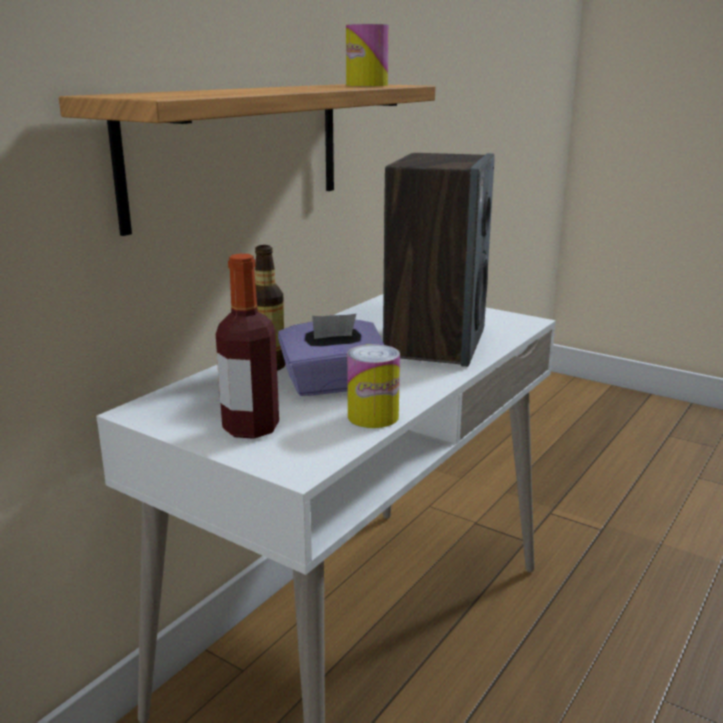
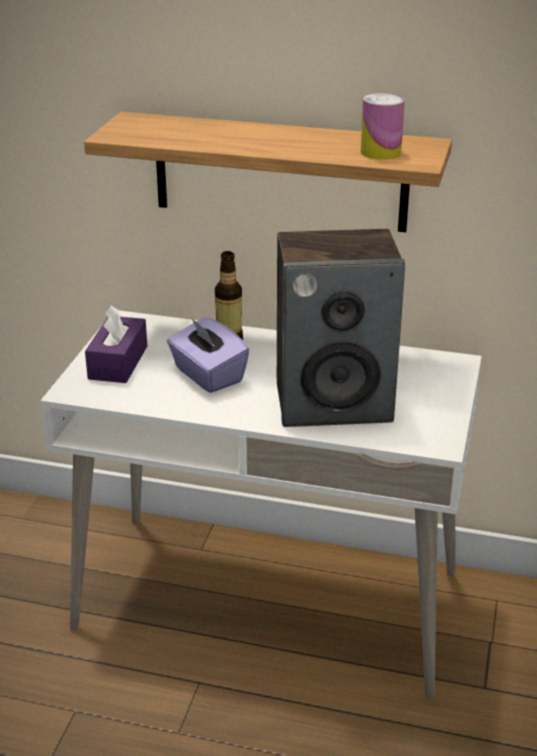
camera: 70 degrees right, 10 degrees up
bottle [216,254,279,439] -> purple tissue box [85,305,147,383]
can [347,344,400,428] -> none

